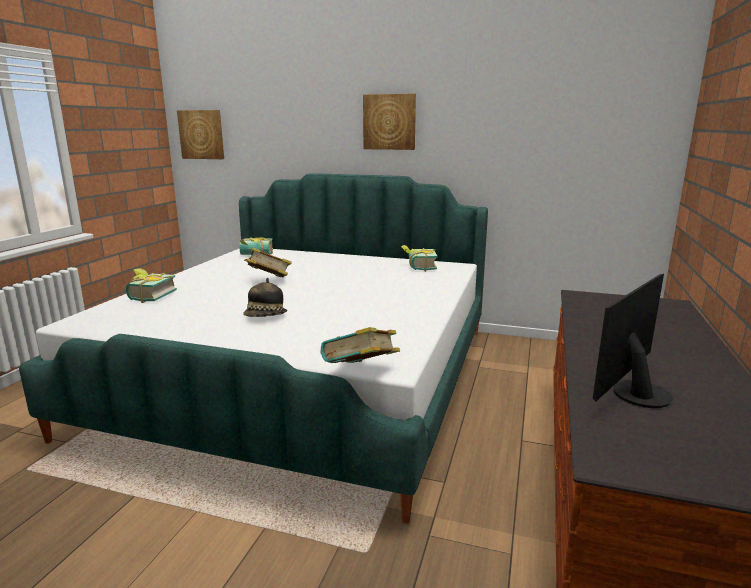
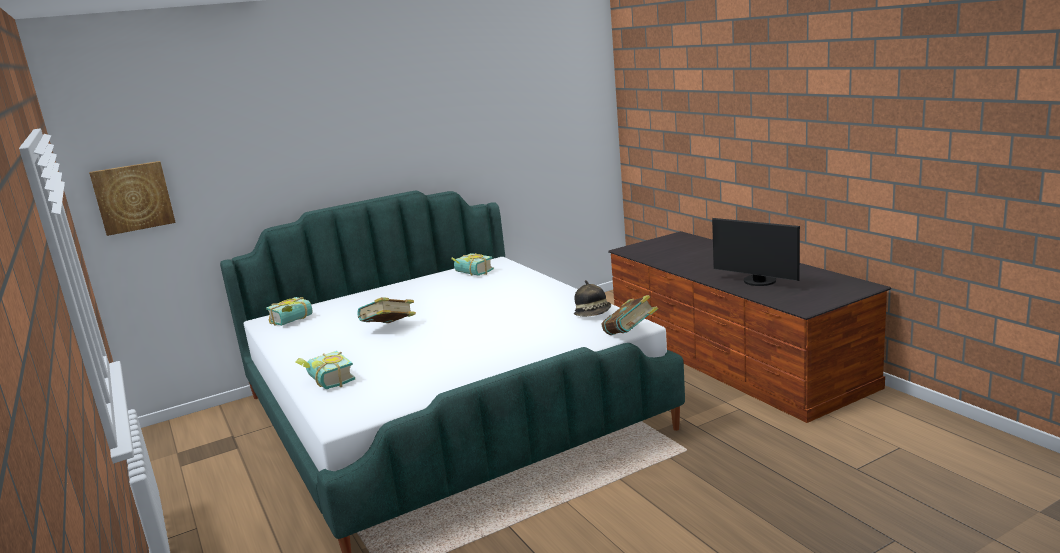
camera: 45 degrees left, 0 degrees up
hat [243,278,287,317] -> hat moved to [574,280,611,317]
picture [363,93,416,150] -> none
monitor [593,274,673,408] -> monitor turned 45 degrees counterclockwise [712,218,800,286]

